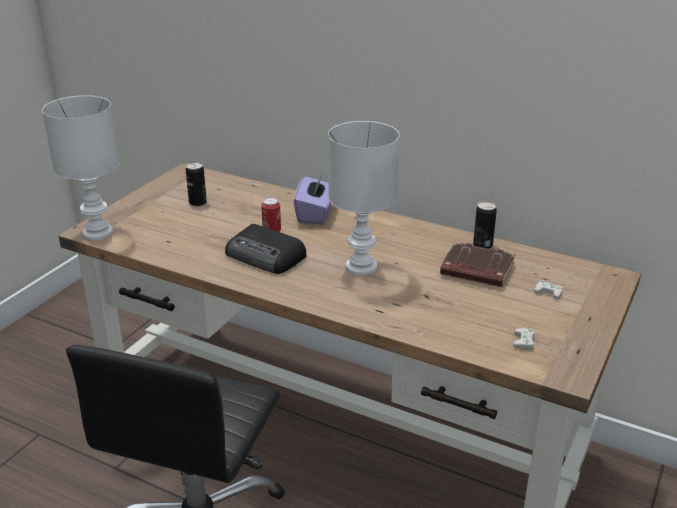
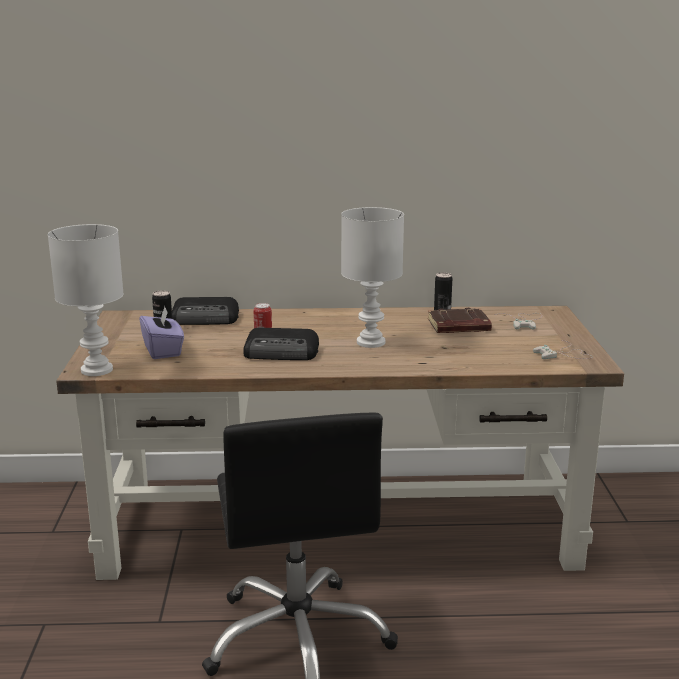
camera: 30 degrees left, 10 degrees down
purple tissue box [294,174,332,224] -> purple tissue box moved to [139,306,184,359]
none -> radio [172,297,239,325]

